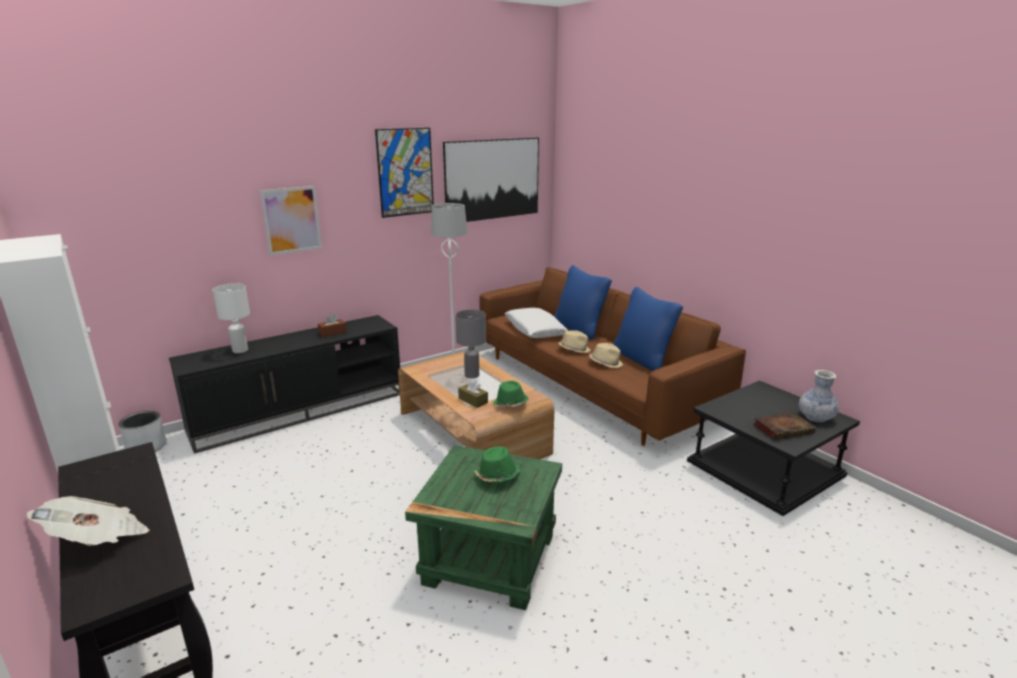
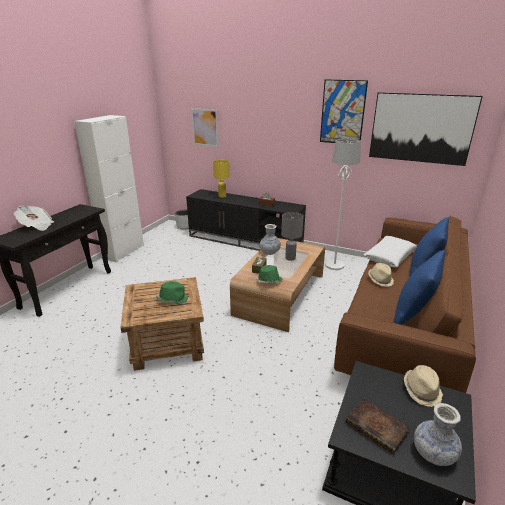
camera: 60 degrees right, 5 degrees up
white table lamp [213,283,250,353] -> yellow table lamp [213,160,230,198]
picture [260,186,322,255] -> picture moved to [191,108,219,147]
green side table [405,445,562,610] -> brown side table [120,277,204,371]
beige hat [589,343,623,368] -> beige hat moved to [404,365,443,407]
none -> vase [260,224,281,255]

